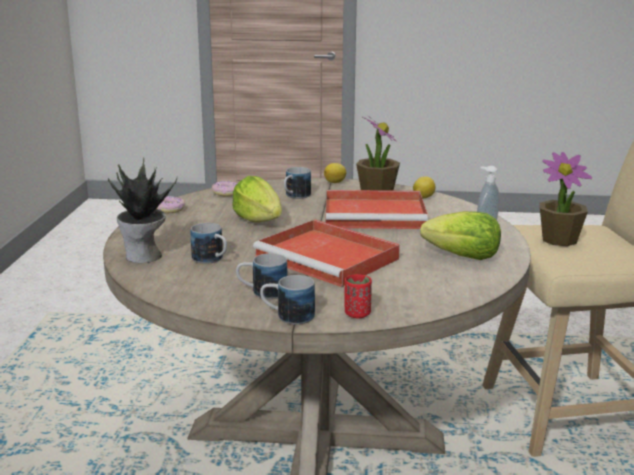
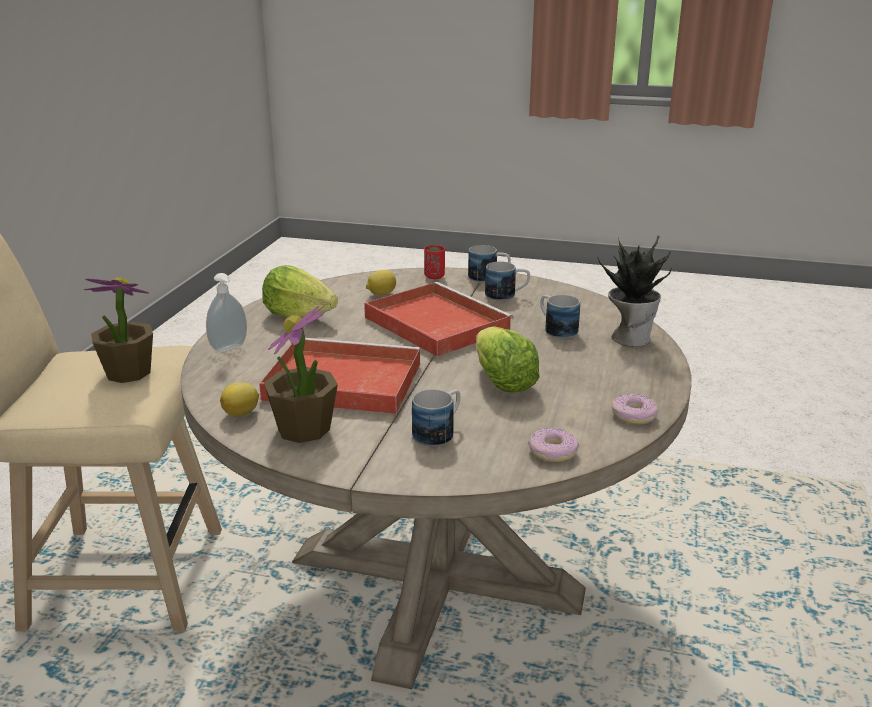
camera: 170 degrees left, 5 degrees up
lemon [324,163,346,183] -> lemon moved to [366,270,396,295]

